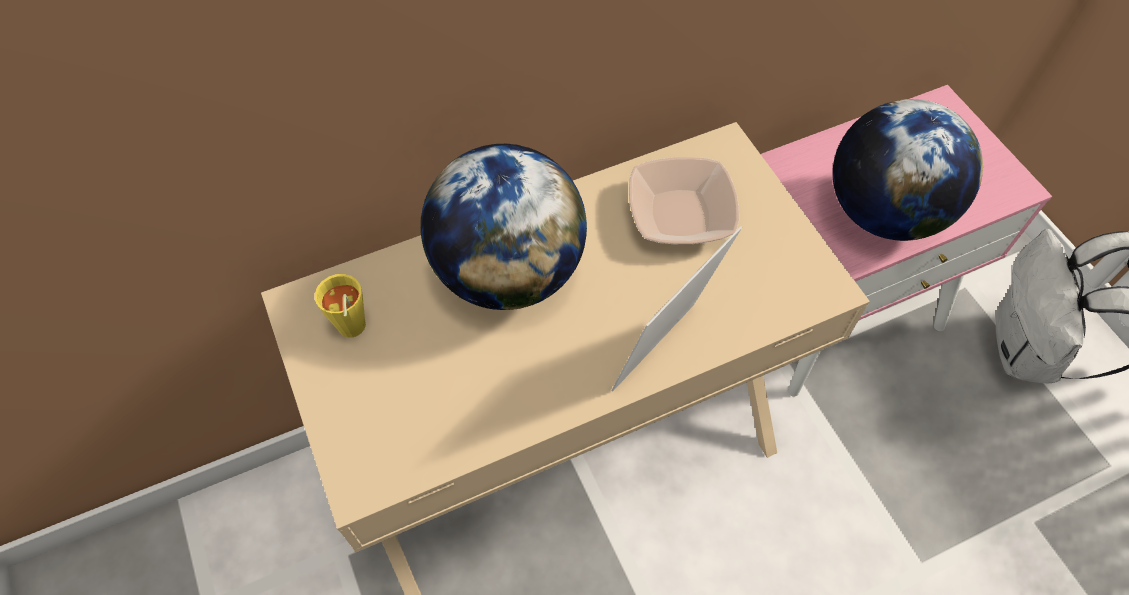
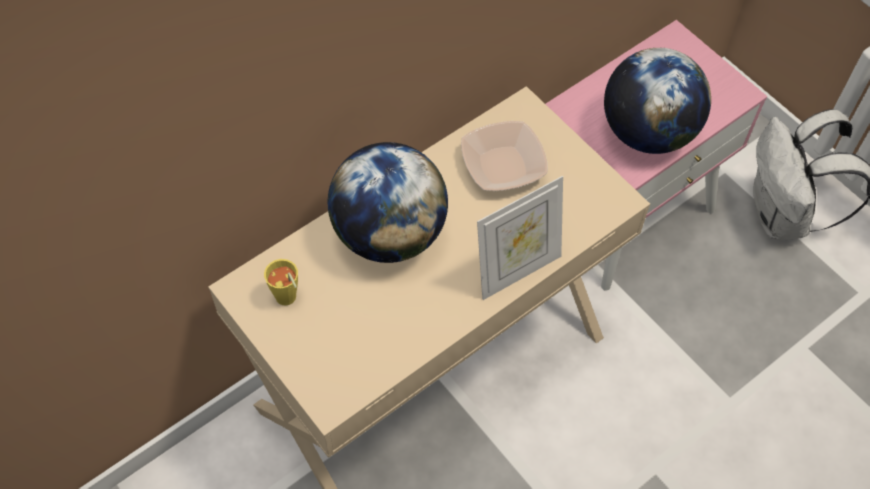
camera: 15 degrees left, 0 degrees up
picture frame [611,227,742,392] -> picture frame turned 150 degrees counterclockwise [477,176,563,300]

